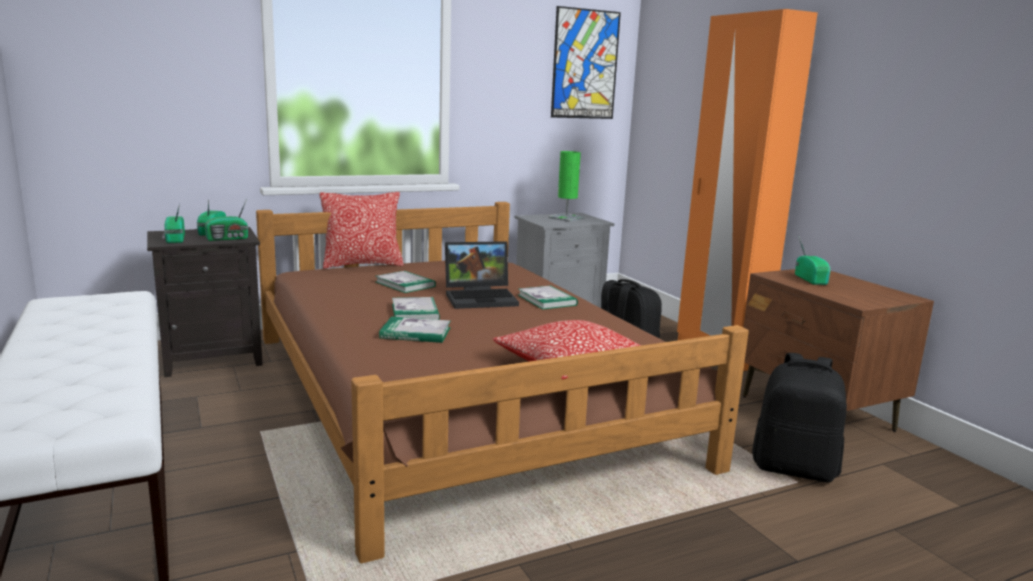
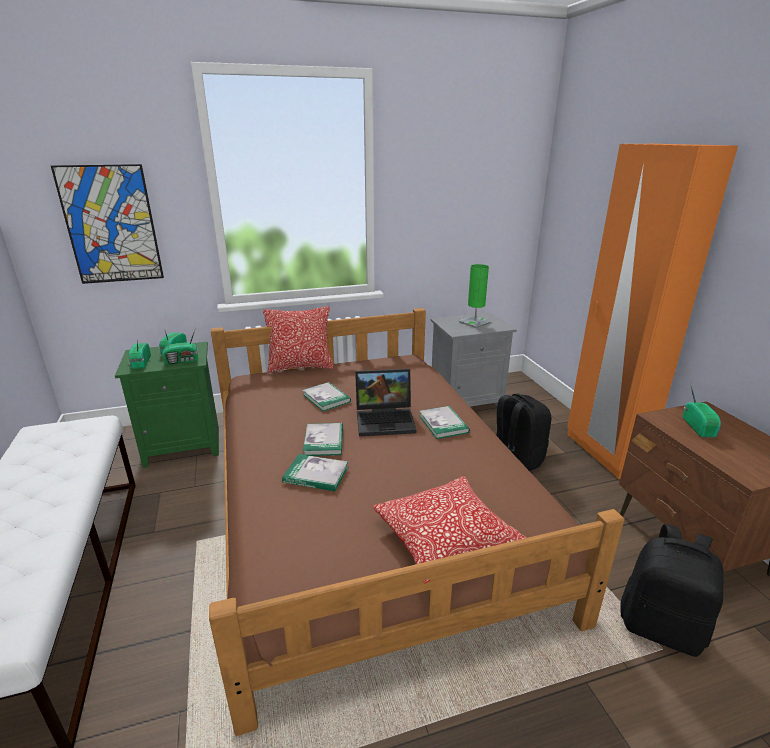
camera: 10 degrees right, 10 degrees up
black nightstand [147,227,263,377] -> green nightstand [115,342,219,468]
picture [551,6,621,119] -> picture moved to [51,164,164,284]

